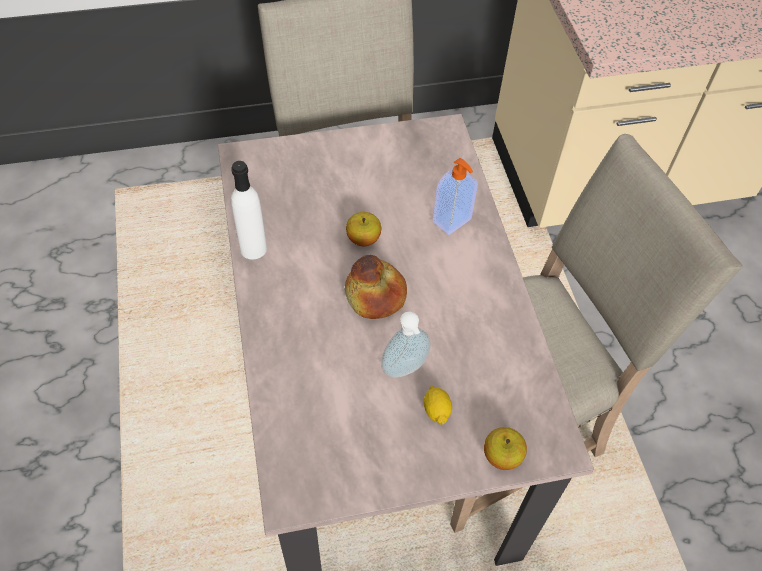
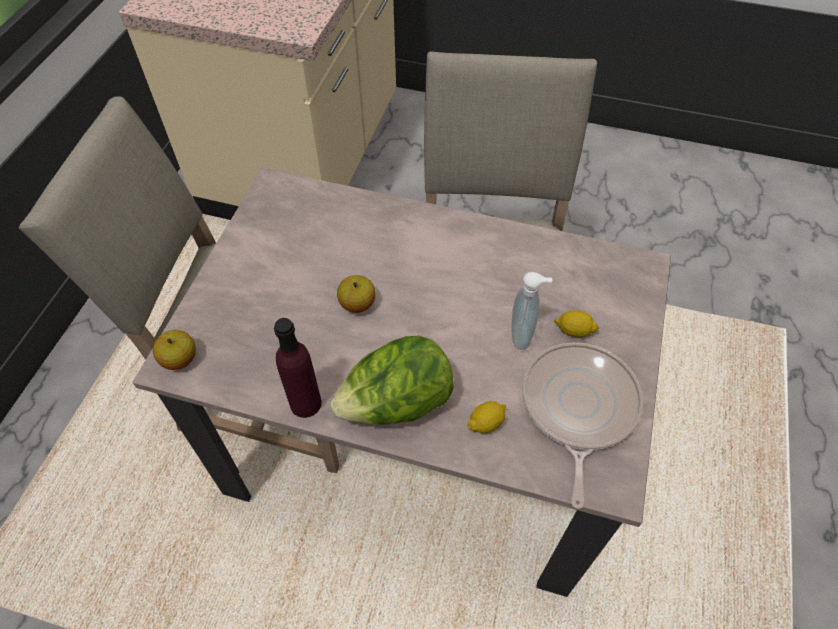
camera: 60 degrees left, 0 degrees up
white bottle [231,161,267,260] -> purple bottle [274,318,322,418]
bread [345,255,407,319] -> none
soap dispenser [433,158,478,235] -> none
apple [484,427,527,470] -> apple moved to [153,330,196,370]
none -> lettuce [331,336,454,425]
none -> lemon [468,401,506,433]
none -> frying pan [522,342,643,509]

